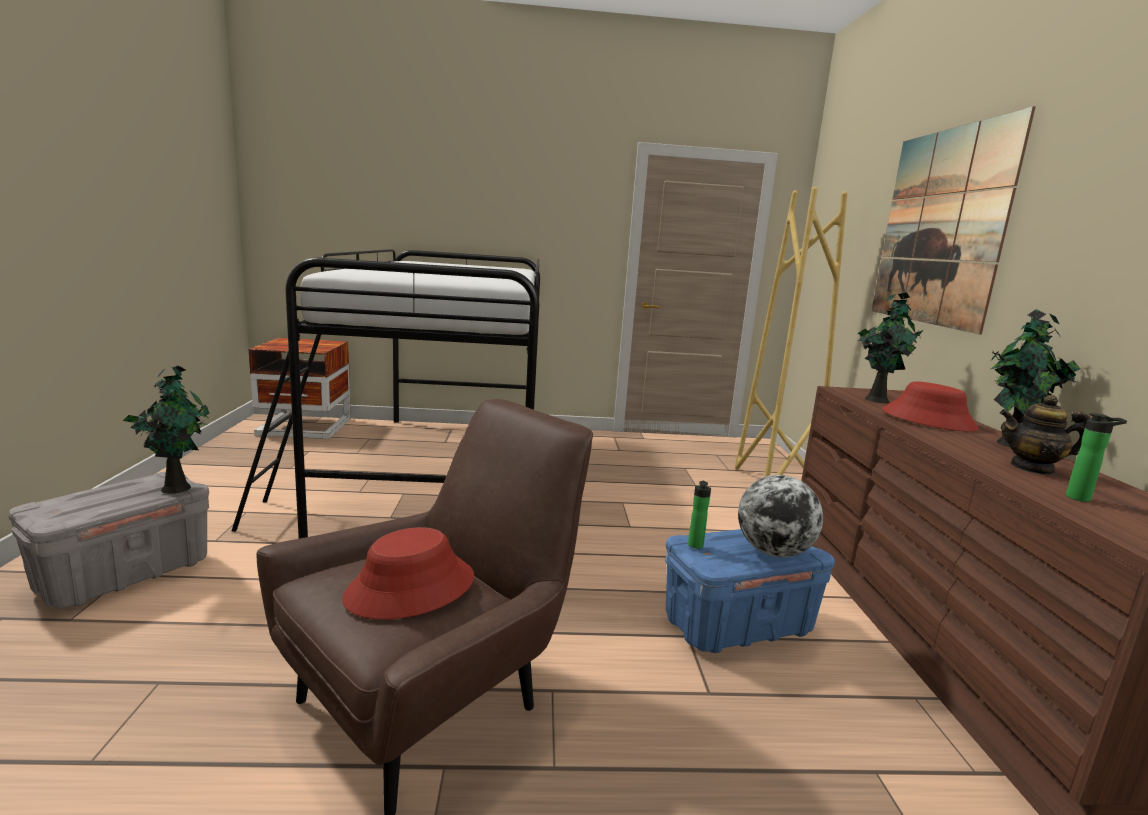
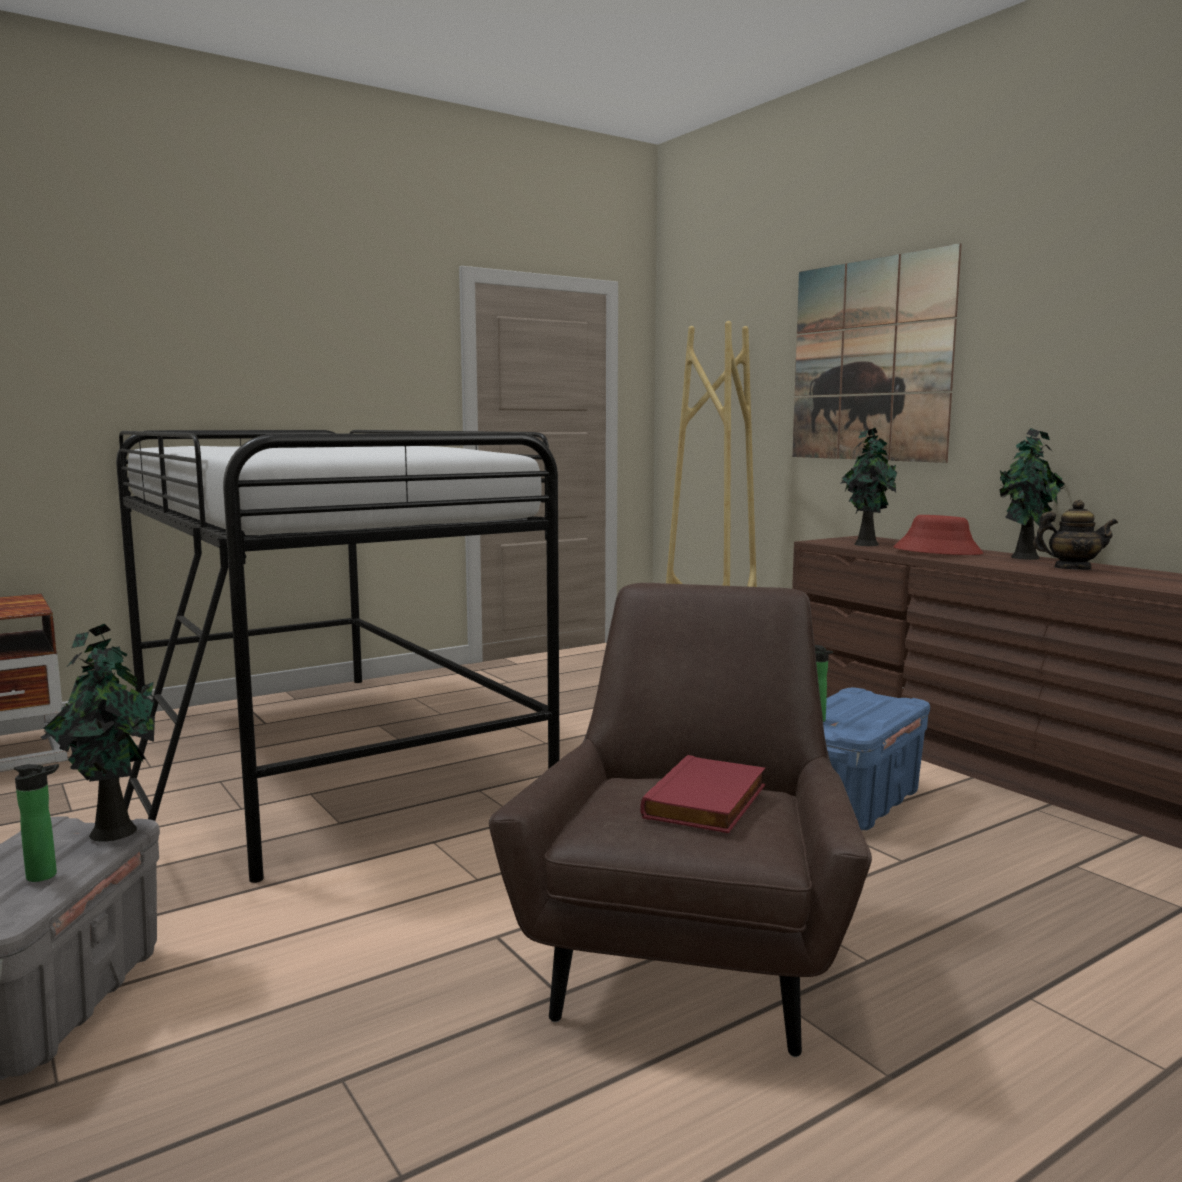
camera: 30 degrees left, 5 degrees down
red hat [342,527,474,619] -> red book [640,755,765,833]
globe [738,475,823,557] -> none
teapot [999,395,1091,475] -> teapot turned 150 degrees counterclockwise [1033,500,1118,570]
bottle [1066,413,1127,502] -> bottle moved to [14,764,59,882]

